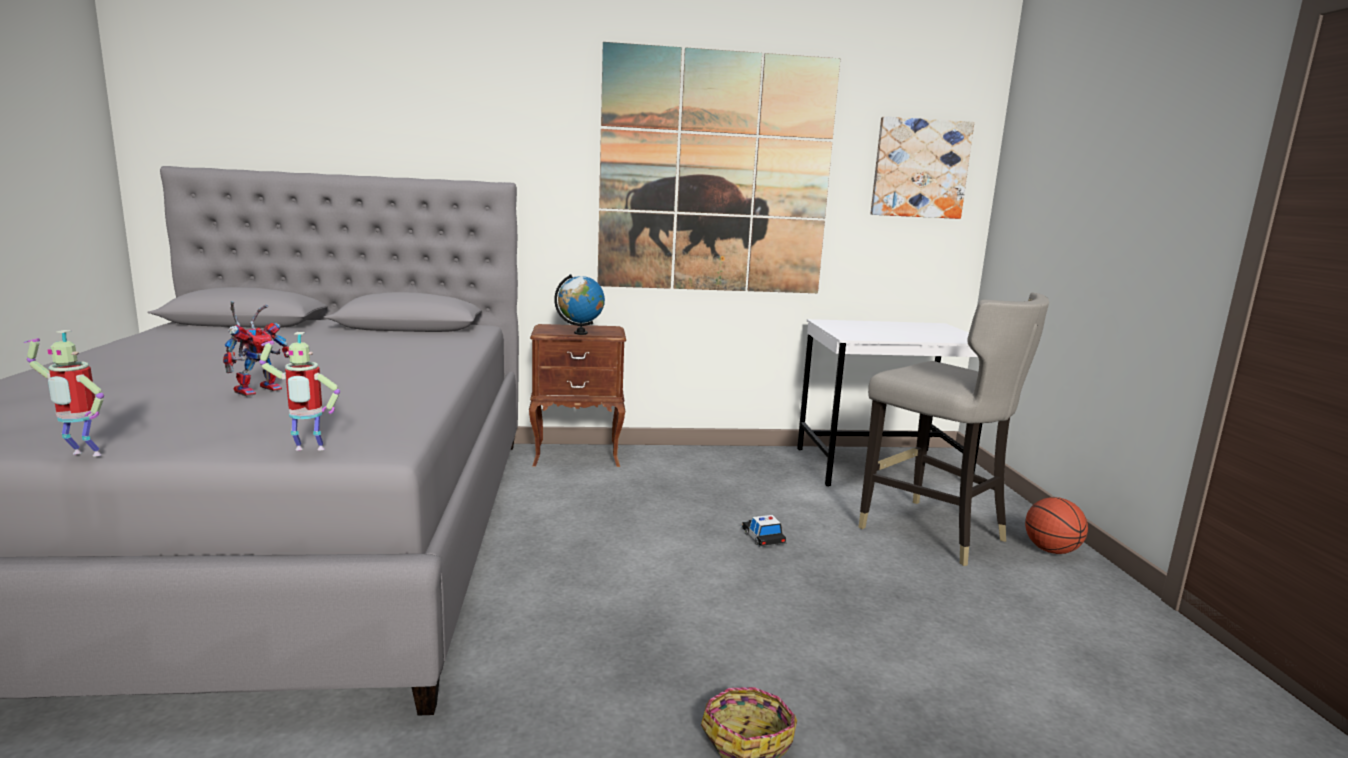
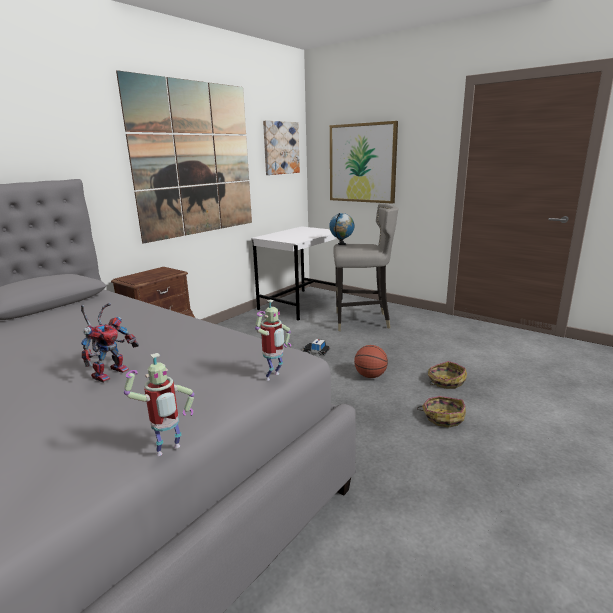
camera: 45 degrees left, 5 degrees up
toy robot [223,301,290,397] -> toy robot turned 45 degrees clockwise [81,303,139,383]
globe [554,274,605,335] -> globe moved to [329,213,355,245]
basketball [1025,497,1088,554] -> basketball moved to [354,345,388,378]
none -> picture [330,121,398,204]
none -> basket [428,361,467,389]

